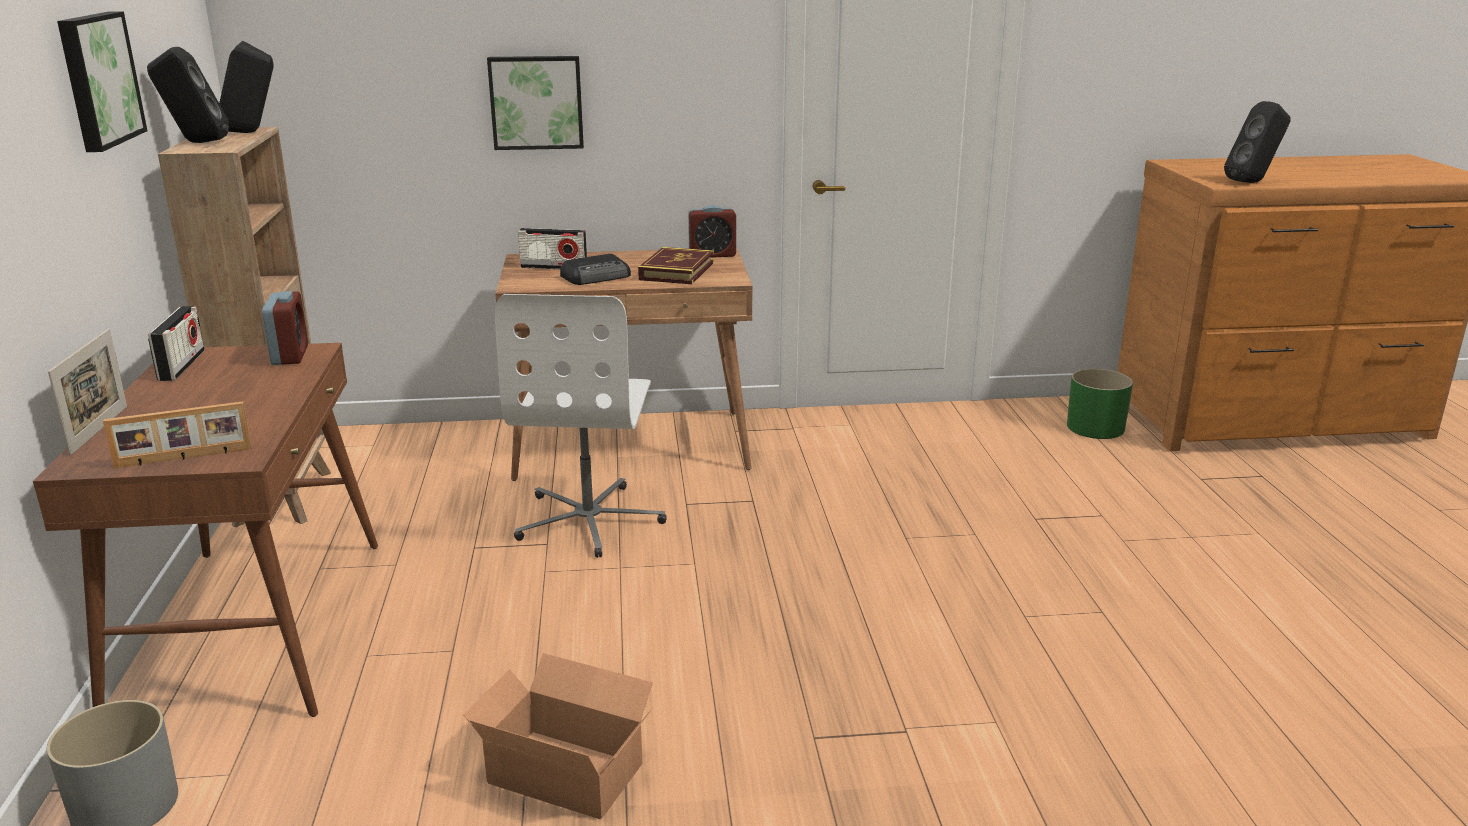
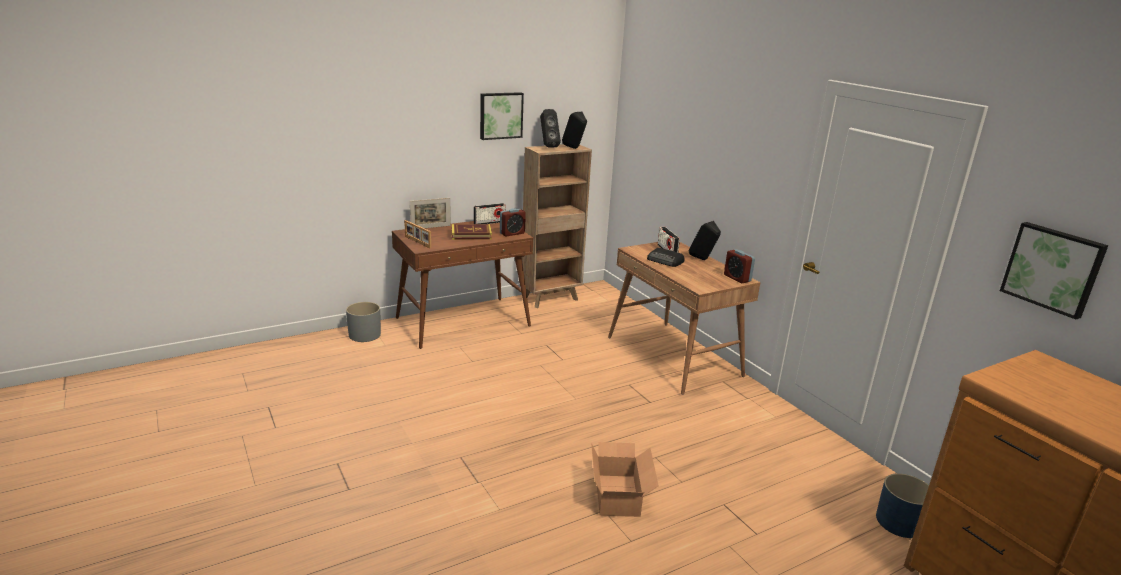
camera: 65 degrees right, 0 degrees up
cardboard box [463,653,654,819] -> cardboard box moved to [591,442,659,517]
picture [487,56,584,150] -> picture moved to [1000,222,1108,319]
white office chair [495,294,667,558] -> none
book [638,247,714,284] -> book moved to [452,224,492,240]
green planter [1067,369,1133,439] -> blue planter [876,473,929,538]
black speaker [1224,101,1291,183] -> black speaker moved to [689,221,721,260]

